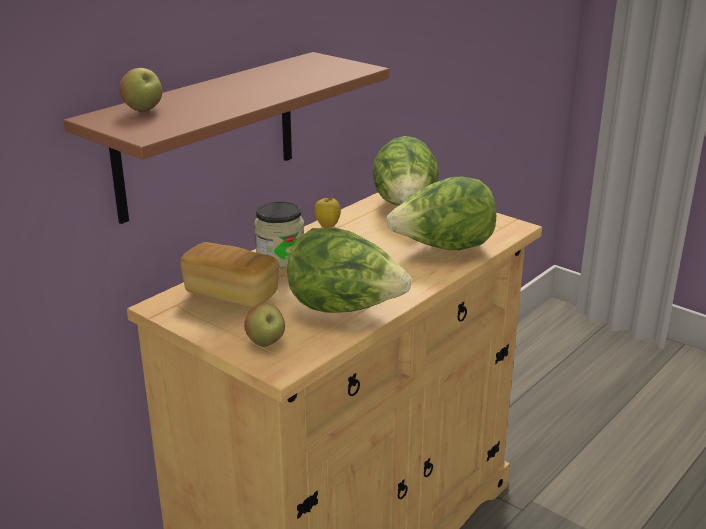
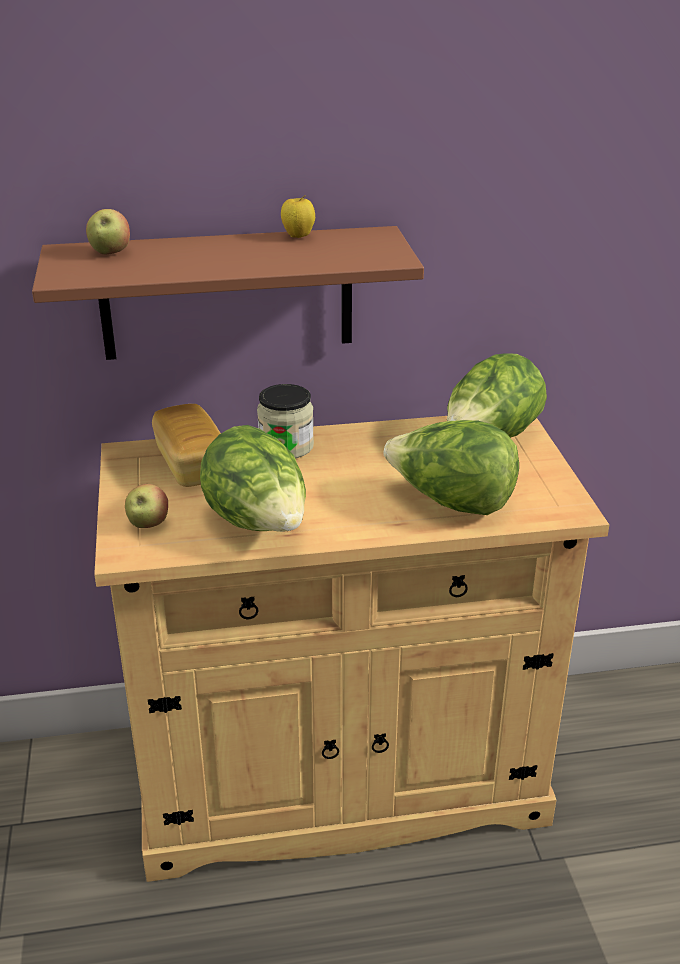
camera: 40 degrees right, 5 degrees up
apple [314,195,341,228] -> apple moved to [281,195,315,238]

